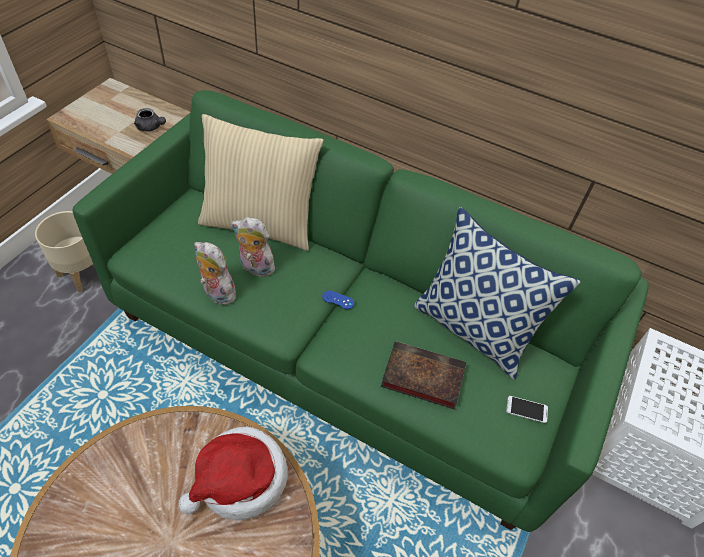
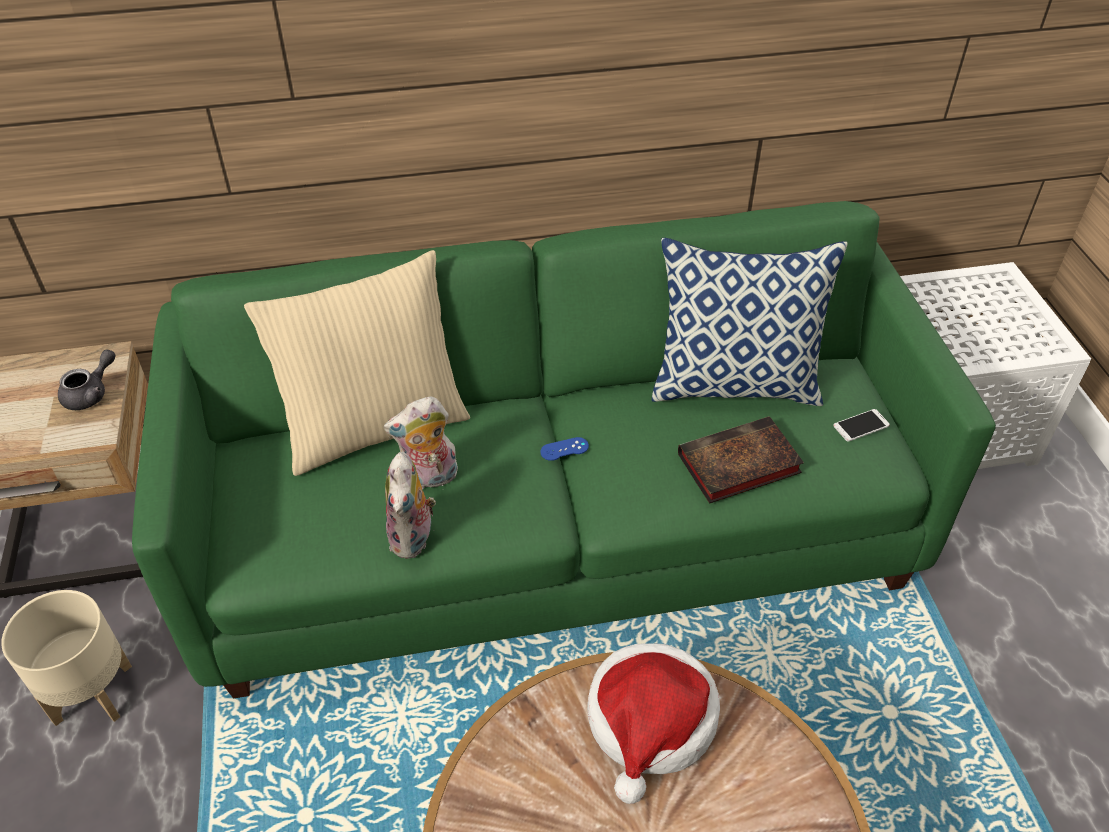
camera: 35 degrees left, 5 degrees down
grey teapot [134,108,166,132] -> grey teapot turned 45 degrees counterclockwise [58,349,115,410]
plush toy [194,242,236,305] -> plush toy turned 90 degrees counterclockwise [385,452,436,559]

